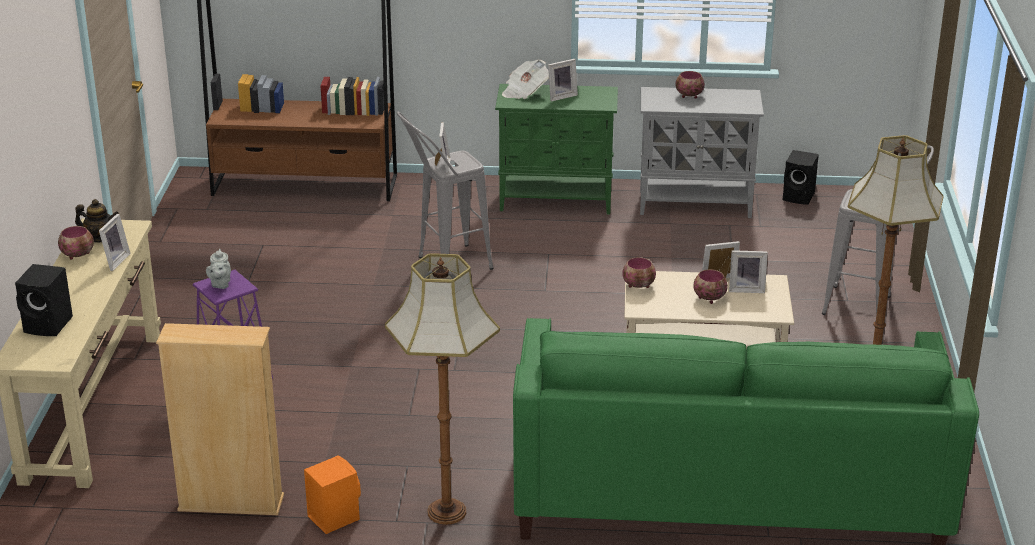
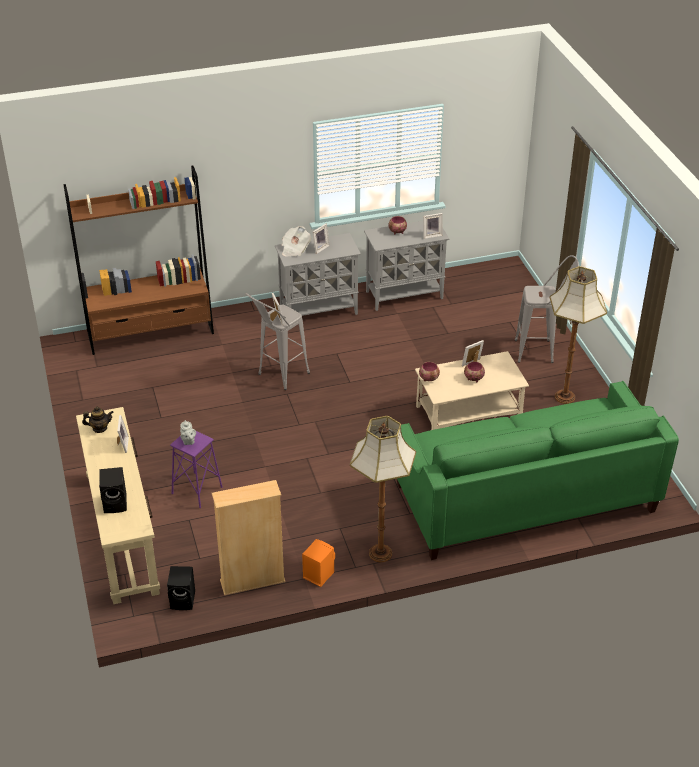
camera: 20 degrees left, 10 degrees up
bowl [58,226,94,260] -> none
green cabinet [495,84,618,215] -> grey cabinet [275,233,361,316]
picture frame [729,250,768,293] -> picture frame moved to [423,213,443,239]
black speaker [783,150,819,205] -> black speaker moved to [167,566,195,610]

